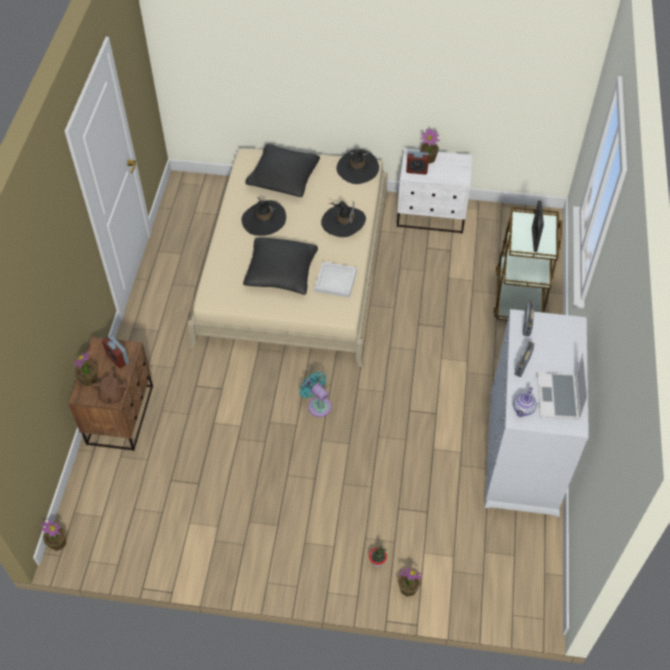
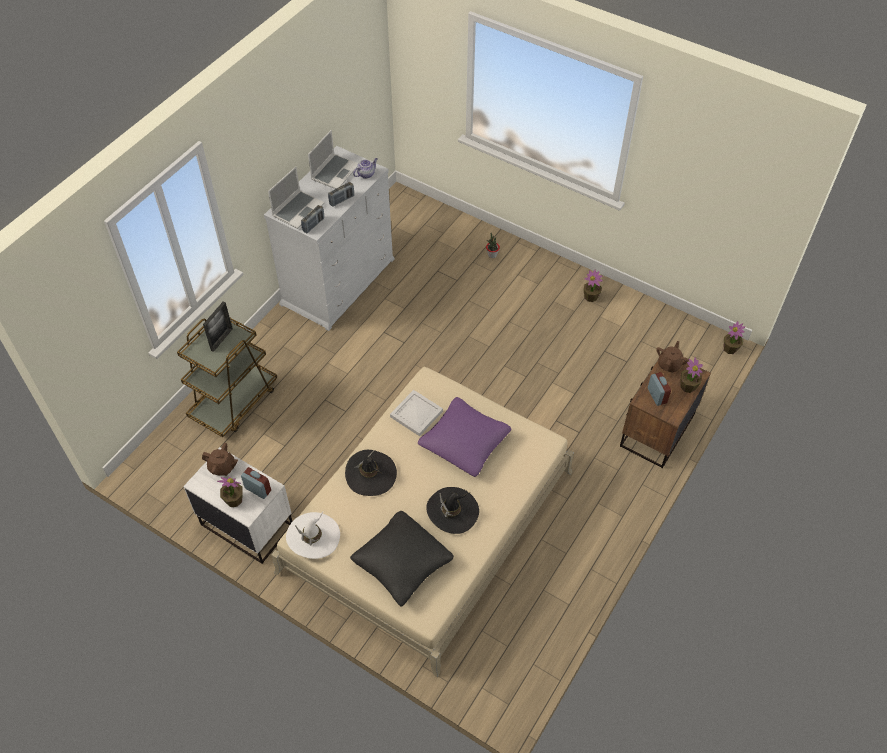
camera: 155 degrees left, 0 degrees up
black pillow [243,237,318,295] -> purple pillow [418,397,512,477]
turquoise fan [299,371,332,417] -> none
black hat [336,149,379,184] -> white hat [286,512,340,559]
potted plant [397,568,422,597] -> potted plant moved to [584,270,603,302]
none -> brown teapot [202,443,238,476]
none -> laptop [268,167,324,229]

